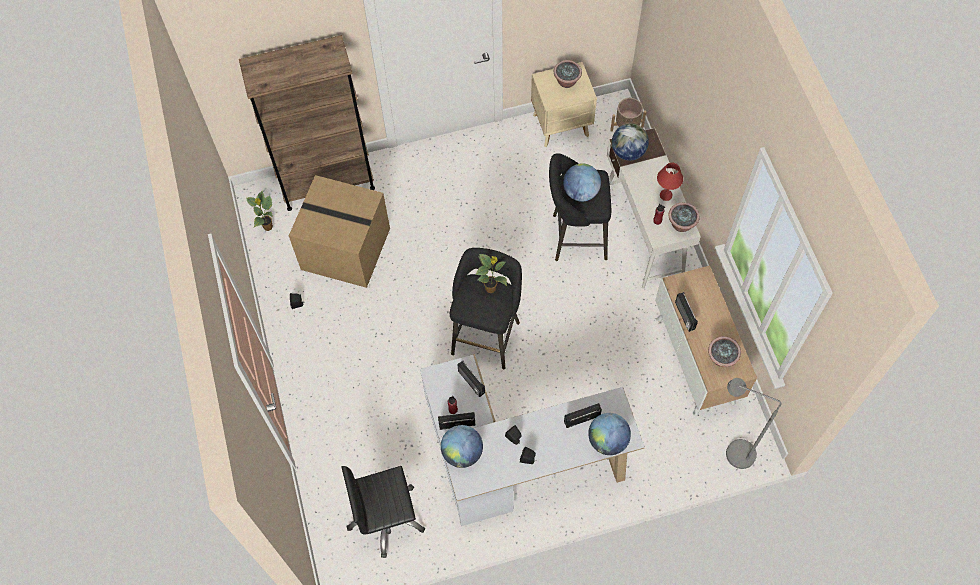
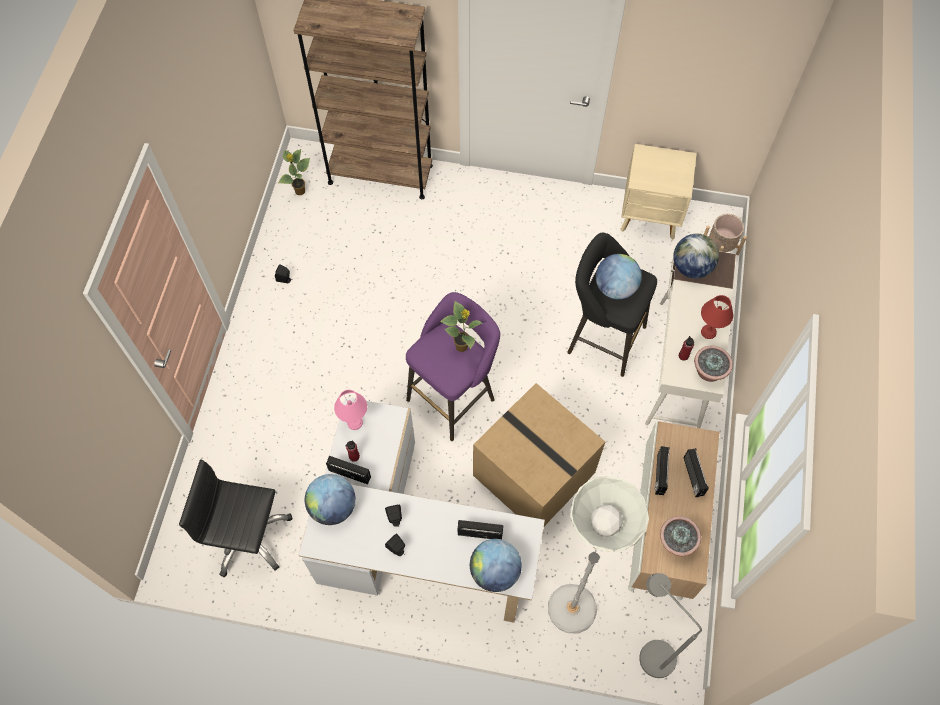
camera: 25 degrees right, 0 degrees up
cardboard box [289,175,390,288] -> cardboard box moved to [473,383,605,526]
black stool [450,248,522,370] -> purple stool [406,292,500,441]
radio [457,361,485,397] -> radio moved to [684,448,709,497]
potted plant [554,60,582,88] -> none
none -> pink table lamp [334,390,367,430]
none -> grey floor lamp [548,476,649,634]

